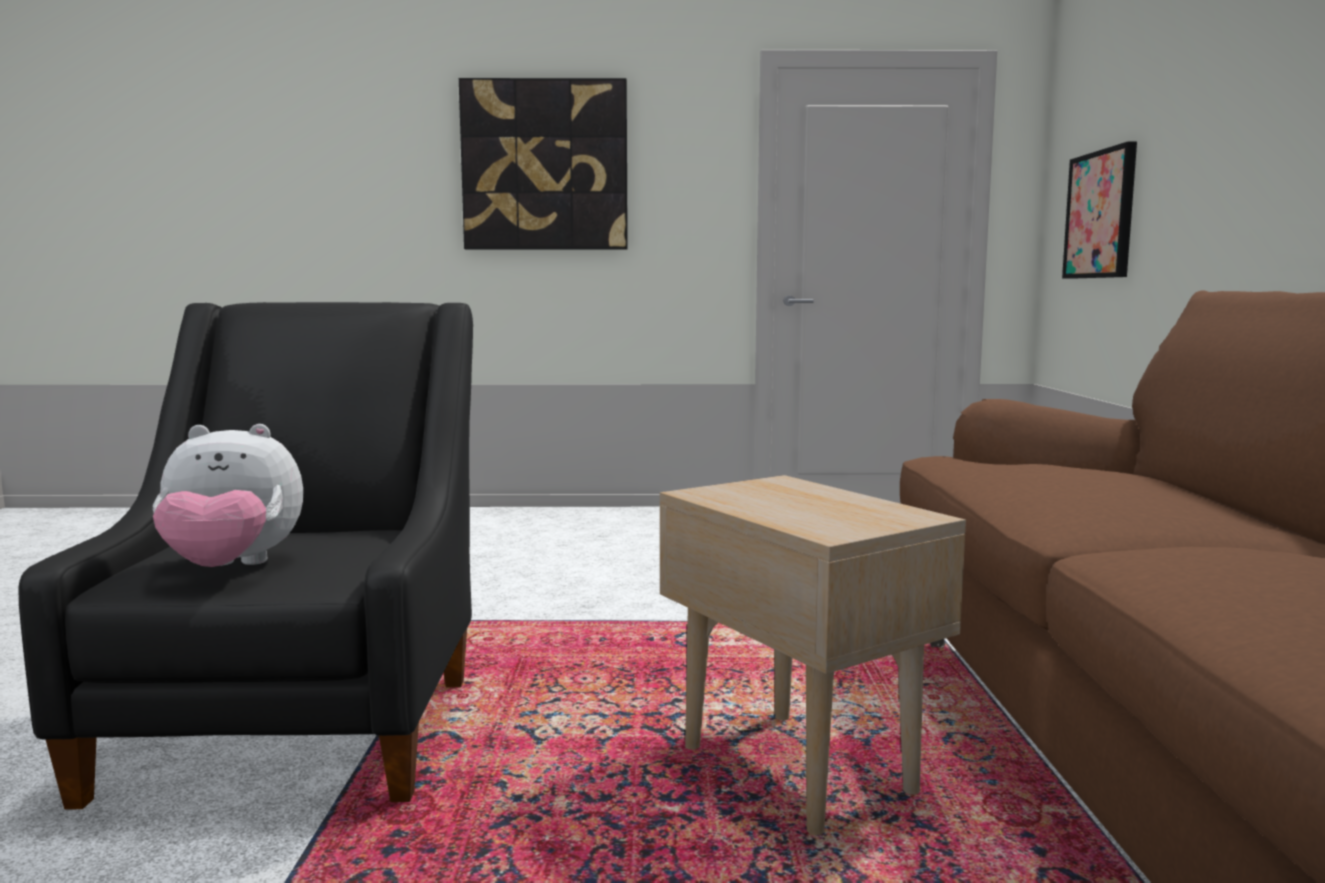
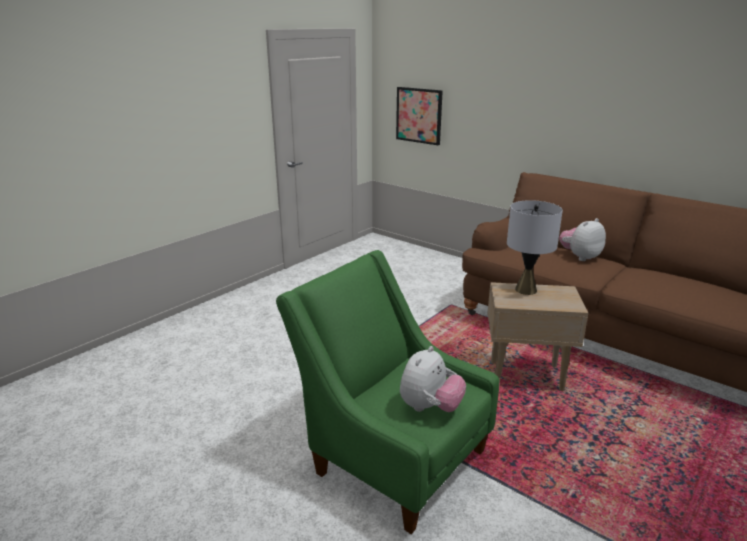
camera: 50 degrees left, 15 degrees up
black armchair [19,302,473,810] -> green armchair [276,250,499,534]
picture [459,78,628,249] -> none
none -> grey table lamp [507,200,563,295]
none -> plush toy [559,218,606,261]

